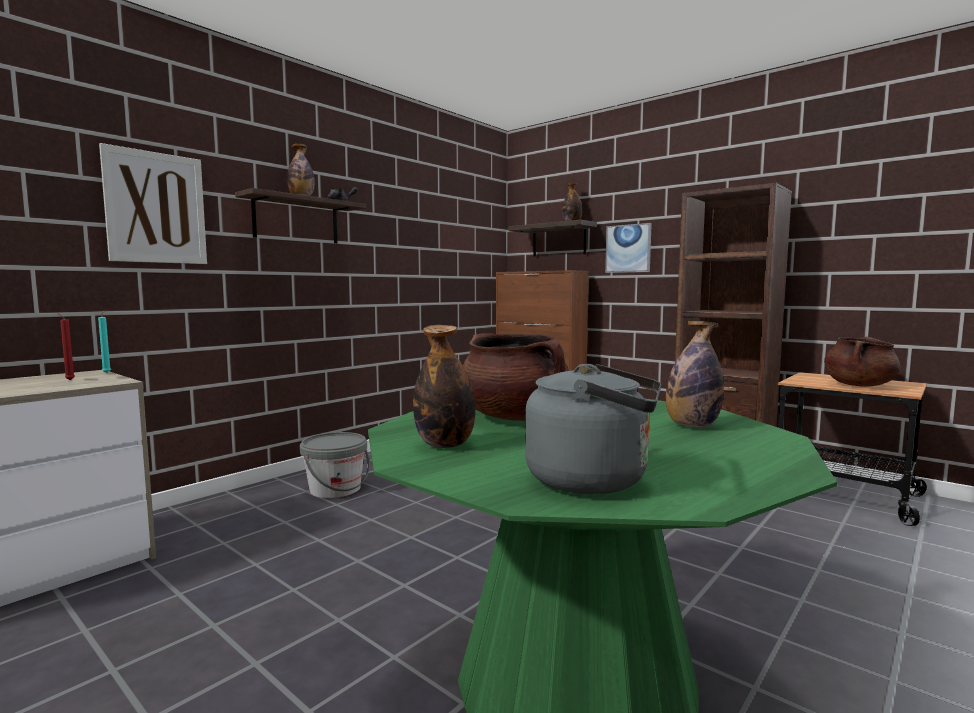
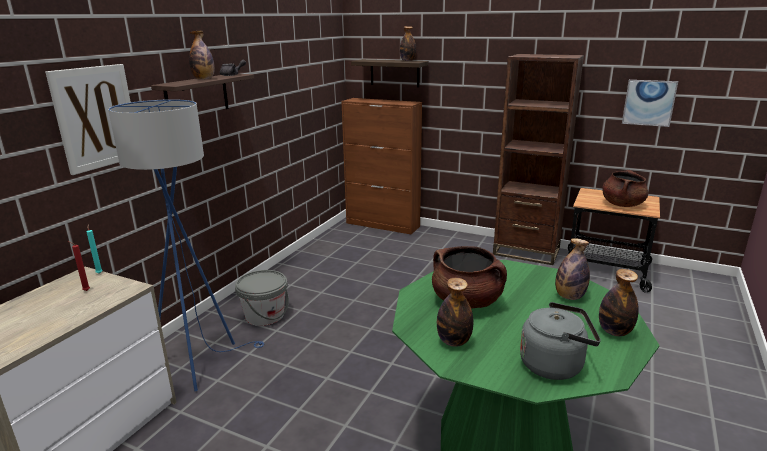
camera: 15 degrees left, 15 degrees up
picture [605,223,652,273] -> picture moved to [622,80,678,127]
none -> blue floor lamp [108,99,264,391]
none -> bottle [599,269,639,336]

